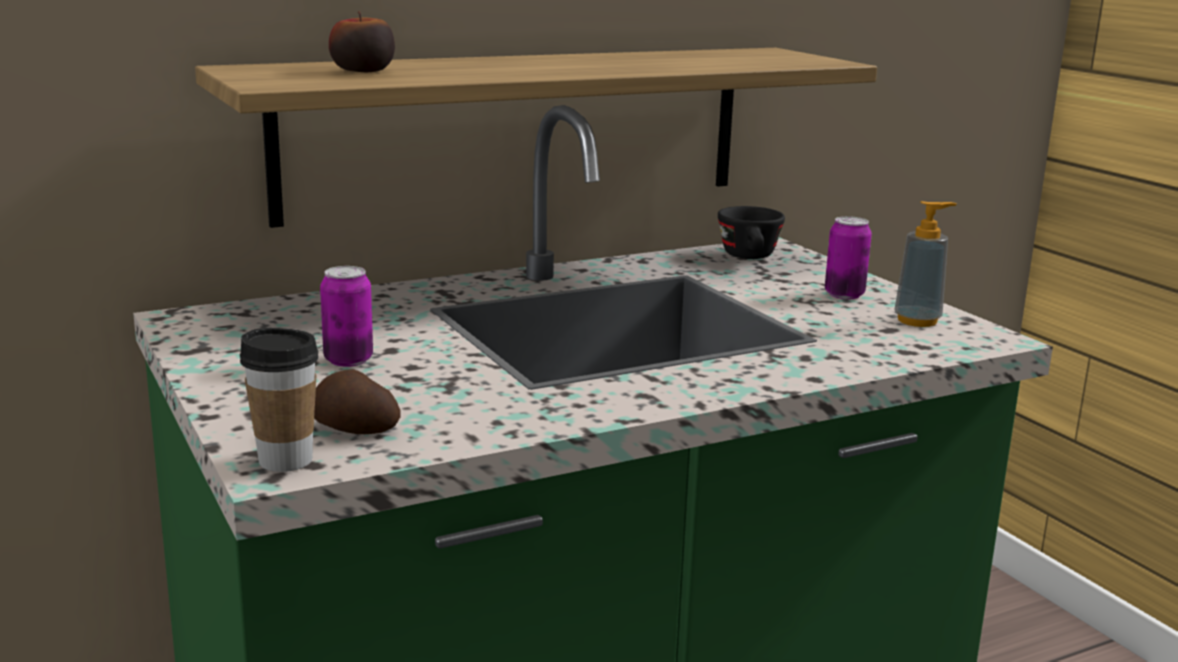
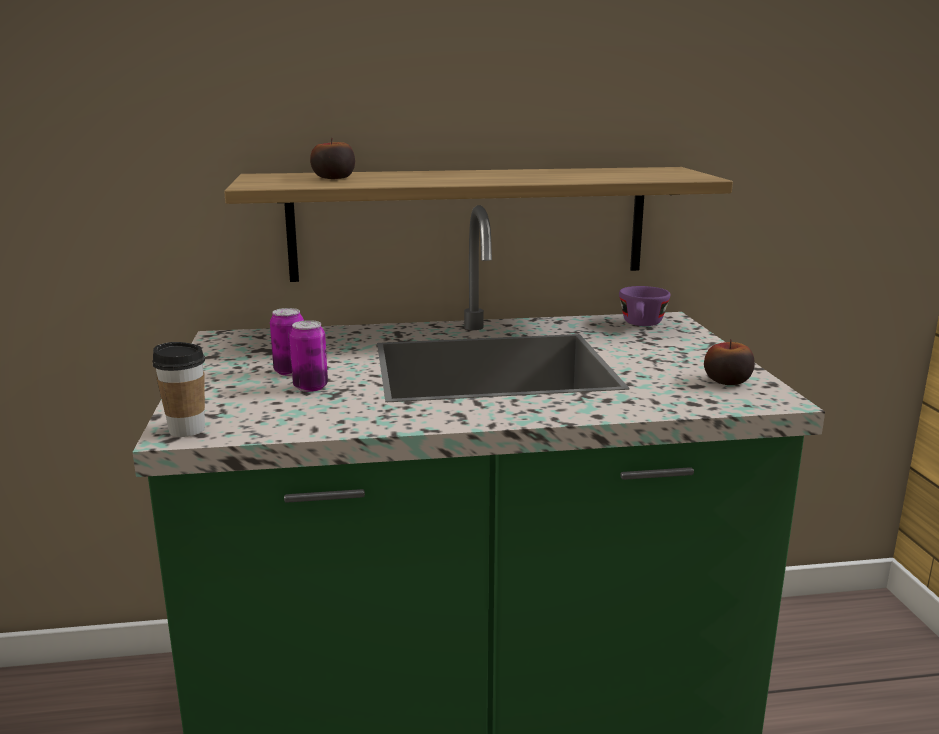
camera: 20 degrees right, 0 degrees up
potato [314,370,401,434] -> none
black cup [718,206,785,259] -> purple cup [619,286,671,326]
can [825,216,872,299] -> can moved to [289,320,328,392]
soap dispenser [894,201,956,327] -> apple [704,339,755,385]

